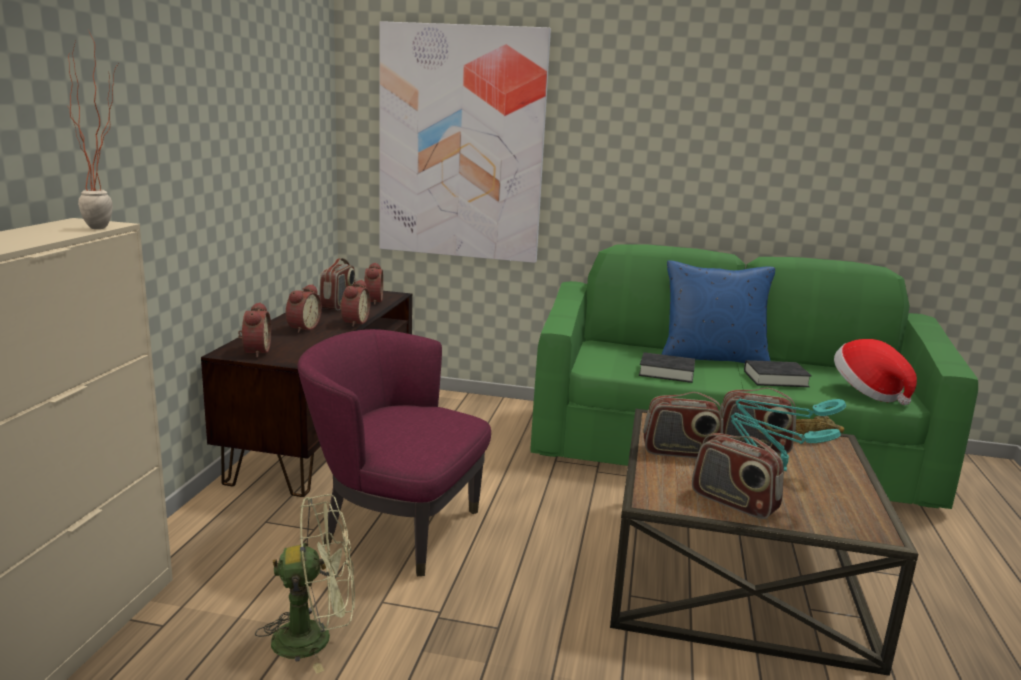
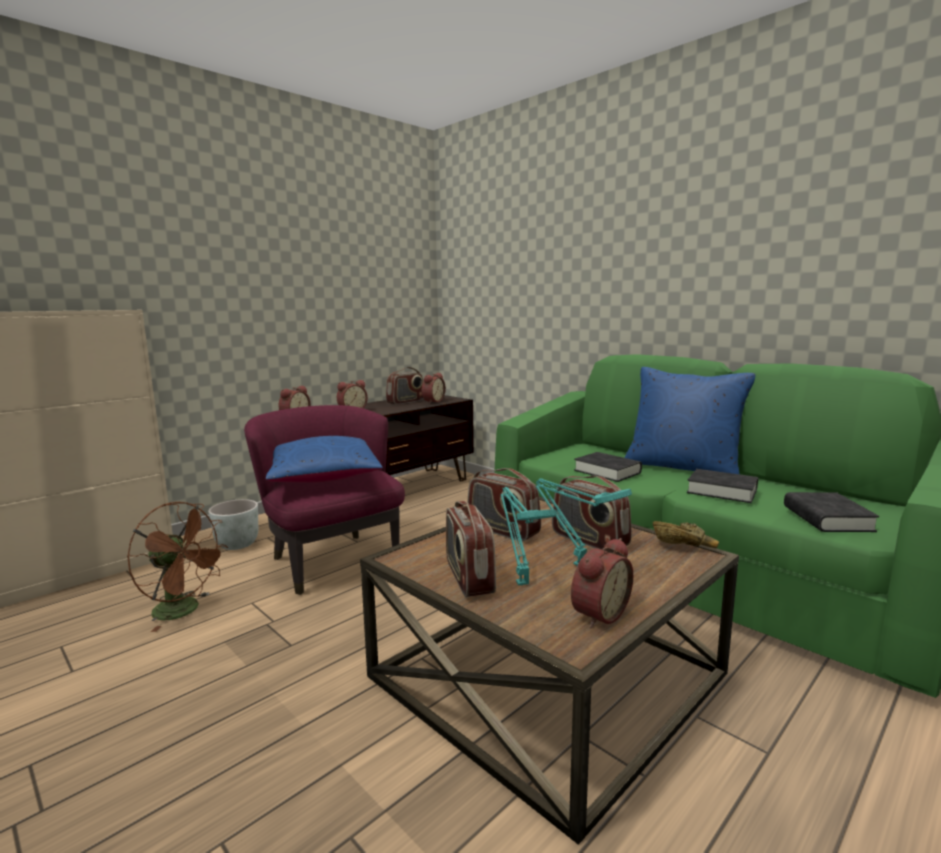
camera: 35 degrees right, 5 degrees down
potted plant [67,32,119,229] -> none
green fan [255,494,355,673] -> brown fan [127,502,229,632]
alarm clock [340,280,371,327] -> alarm clock moved to [571,538,633,628]
picture [380,21,551,263] -> none
hat [834,339,917,405] -> black book [784,492,879,532]
none -> grey planter [208,499,258,550]
none -> blue pillow [266,436,383,483]

